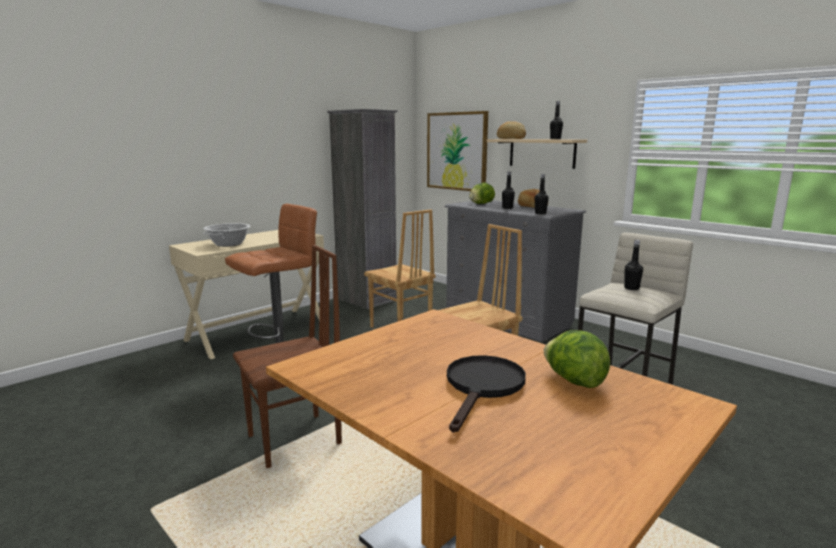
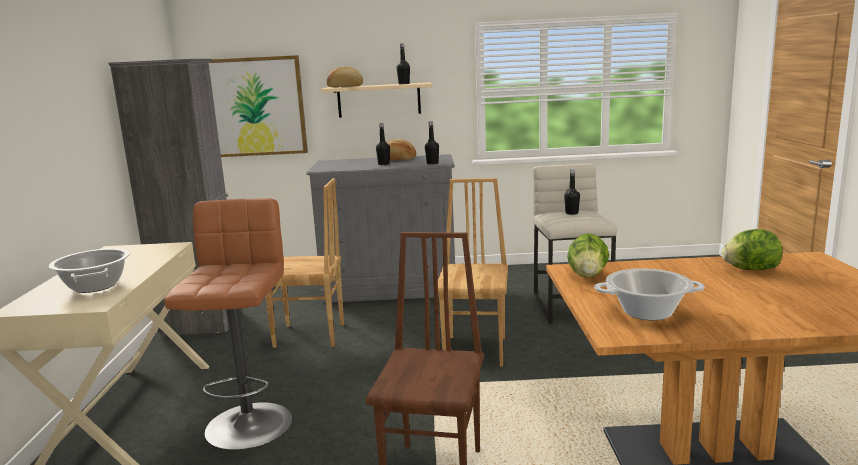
camera: 45 degrees left, 0 degrees up
black frying pan [447,355,526,432] -> none
lettuce [469,183,495,204] -> lettuce moved to [567,233,609,278]
none -> cooking pot [594,268,705,320]

